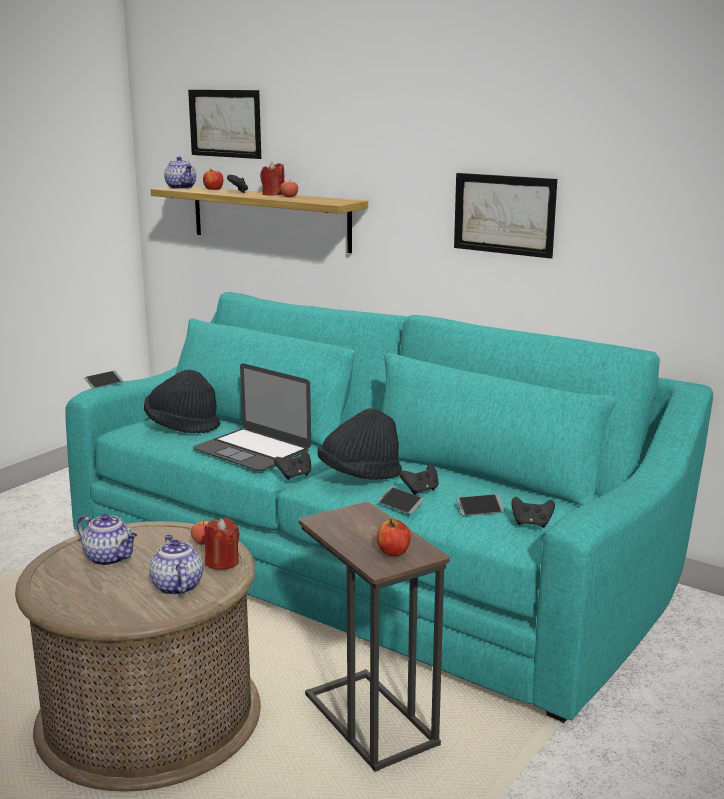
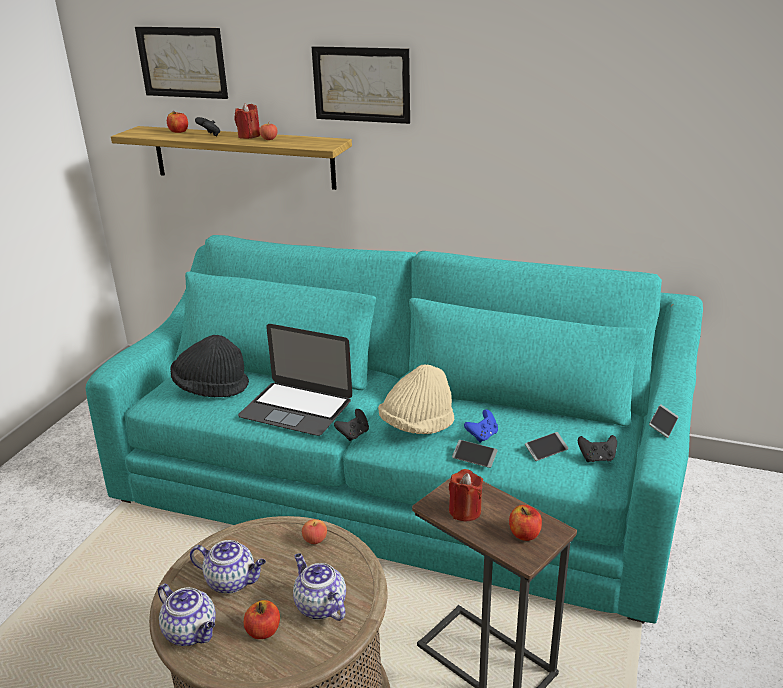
camera: 15 degrees left, 10 degrees up
phone [84,371,124,389] -> phone moved to [649,404,679,438]
teapot [164,156,196,189] -> teapot moved to [158,583,216,646]
red candle [204,518,240,570] -> red candle moved to [449,469,483,521]
black hat [317,408,402,480] -> beige hat [378,364,454,434]
black game controller [399,464,438,495] -> blue game controller [464,409,498,443]
picture [454,173,557,259] -> picture moved to [312,46,410,124]
none -> apple [244,600,280,639]

